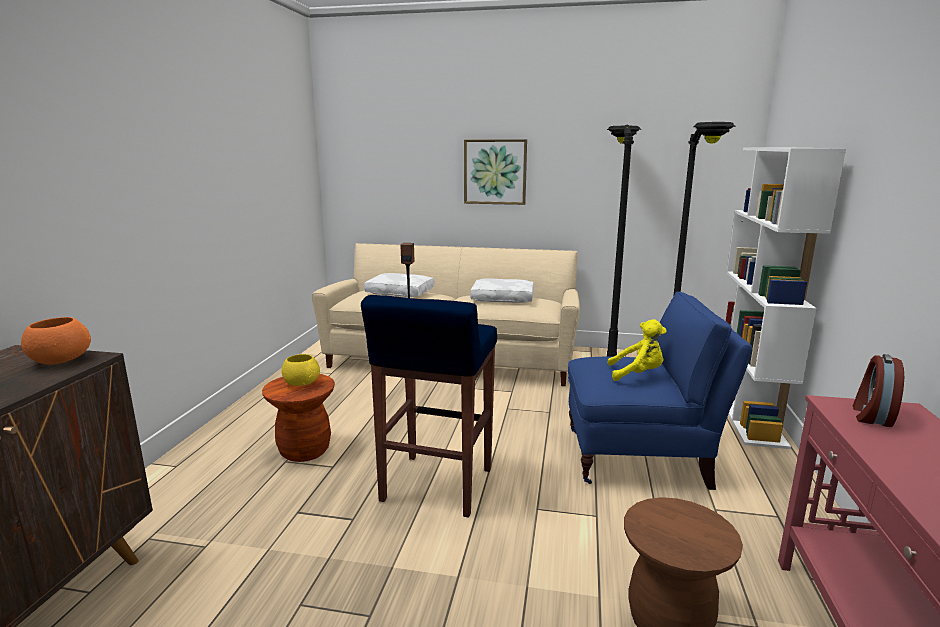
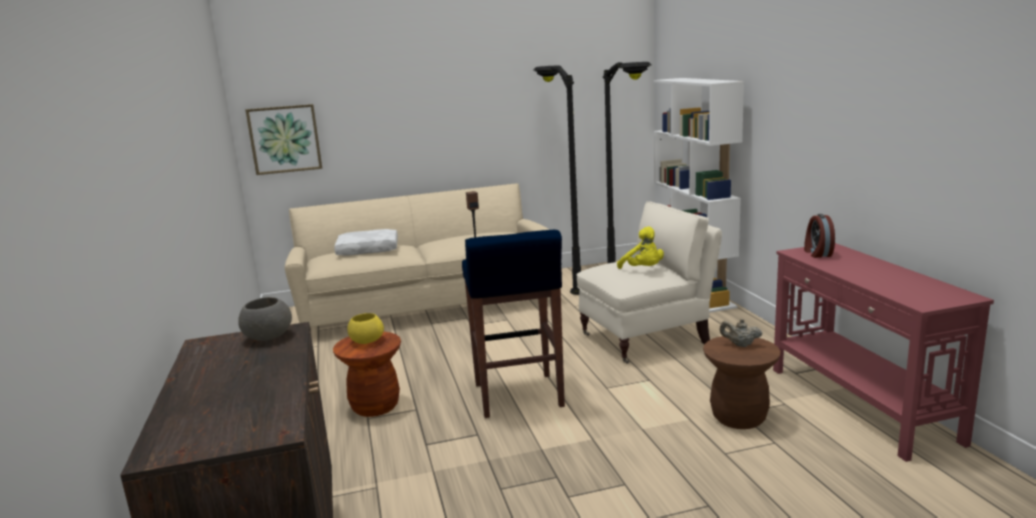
camera: 25 degrees left, 0 degrees up
orange bowl [21,317,91,365] -> grey bowl [238,297,292,341]
picture [464,139,527,205] -> picture moved to [245,104,322,175]
white pillow [470,279,534,303] -> none
blue armchair [568,291,752,490] -> beige armchair [576,201,722,364]
yellow plush toy [607,319,667,381] -> yellow plush toy turned 75 degrees clockwise [617,226,664,269]
none -> beige teapot [720,319,762,347]

